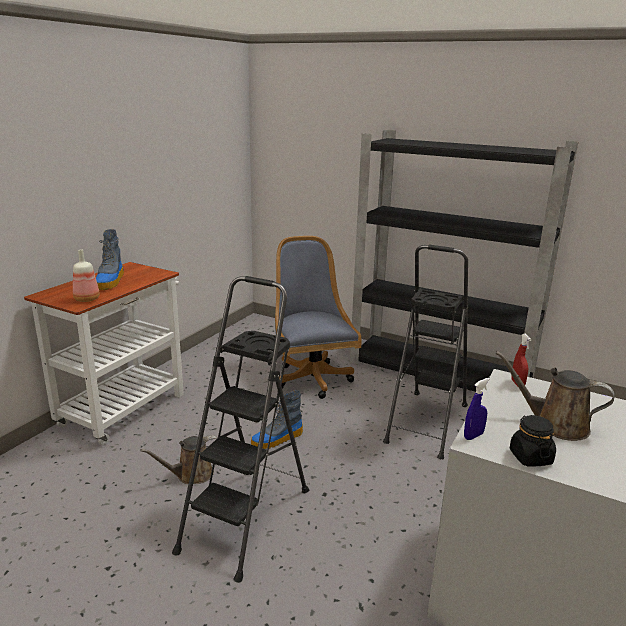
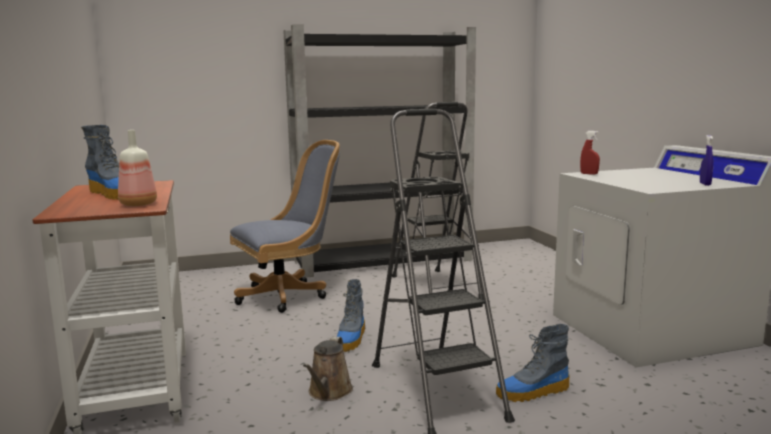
camera: 45 degrees left, 10 degrees down
blue office chair [275,236,362,399] -> blue office chair turned 120 degrees clockwise [230,140,340,313]
blue spray bottle [464,378,490,440] -> blue spray bottle moved to [700,135,713,186]
brown watering can [496,351,614,441] -> none
black jar [510,415,556,467] -> none
none -> boot [496,324,570,402]

